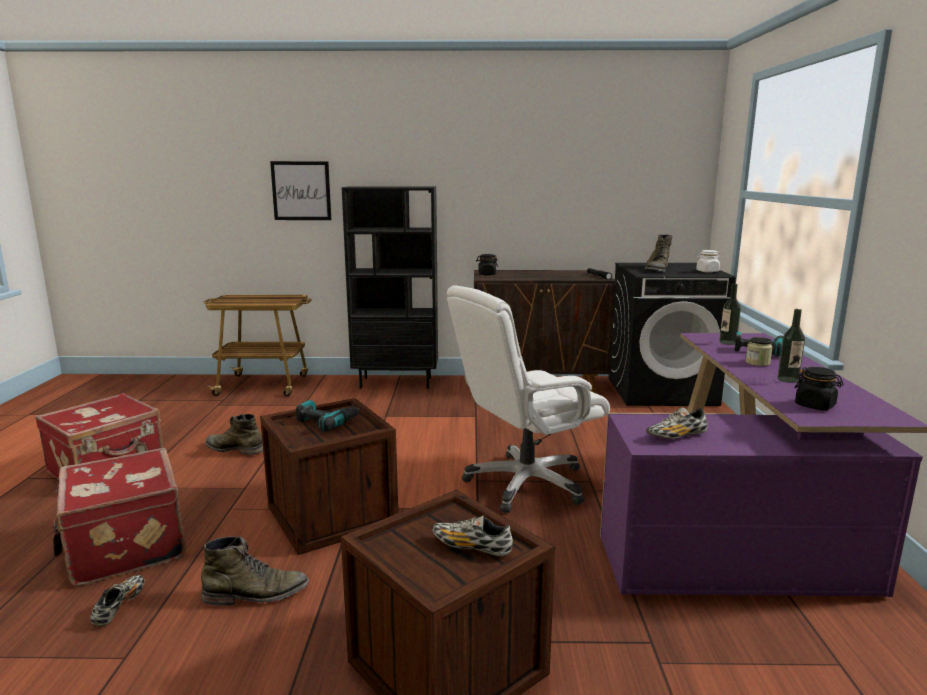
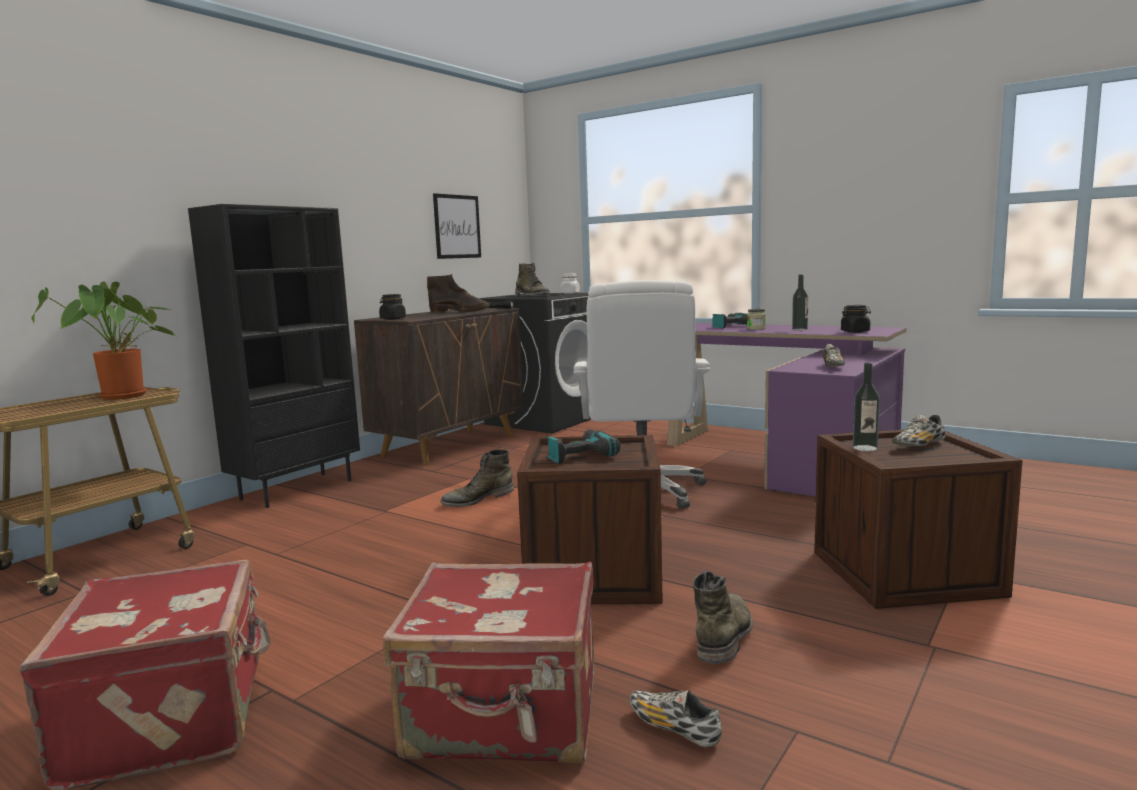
camera: 55 degrees left, 5 degrees down
green boot [205,414,263,455] -> green boot moved to [440,449,514,507]
picture [270,161,331,220] -> picture moved to [433,193,481,259]
bottle [719,284,741,345] -> bottle moved to [853,363,880,451]
none -> potted plant [31,281,175,400]
none -> brown boot [427,274,490,313]

